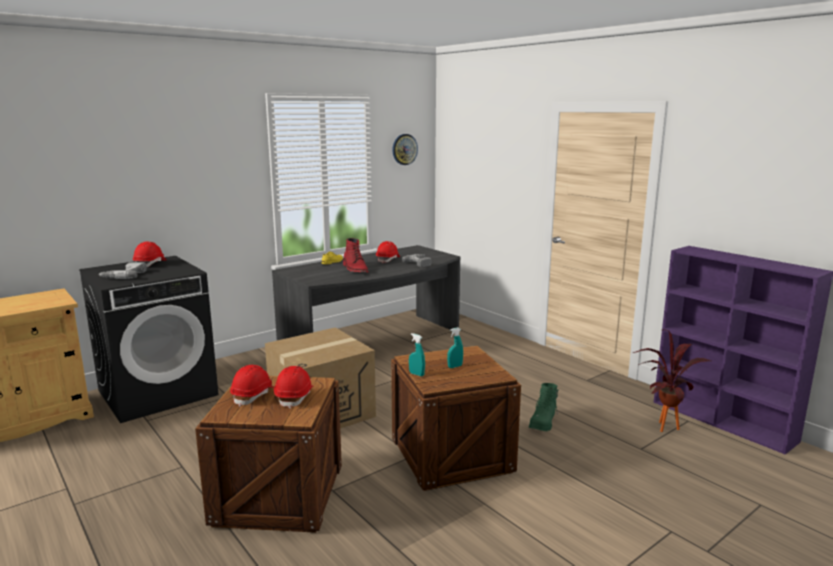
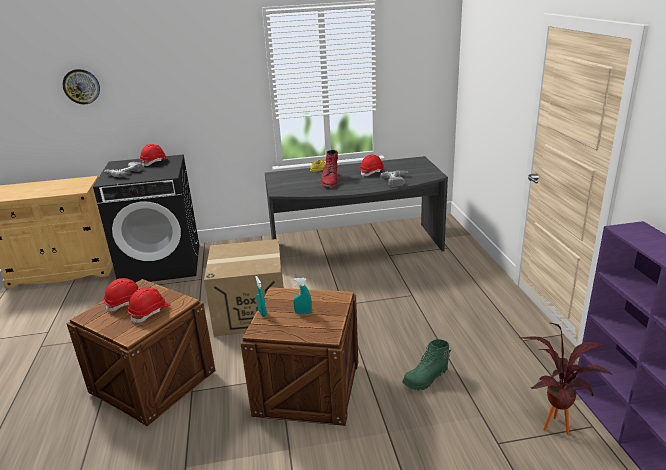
camera: 30 degrees right, 10 degrees up
wall clock [392,134,418,165] -> wall clock moved to [63,69,100,105]

